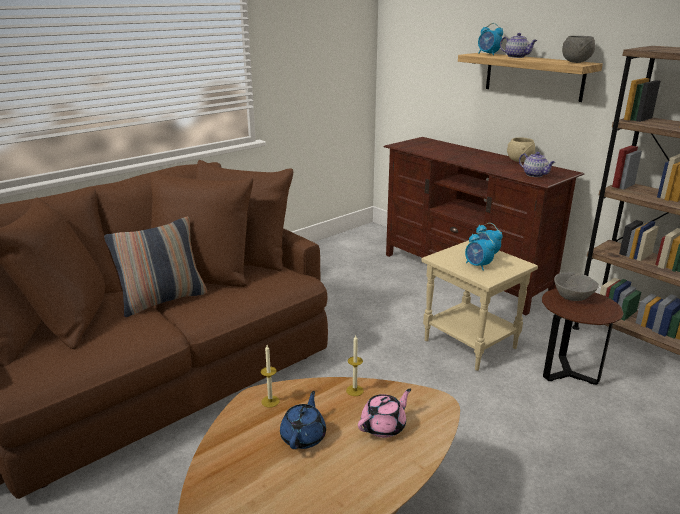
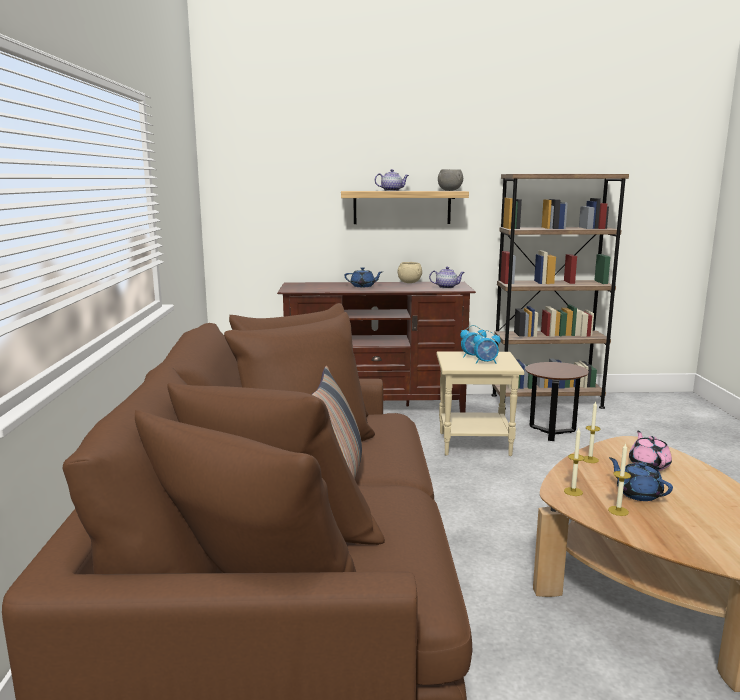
camera: 50 degrees left, 10 degrees down
alarm clock [478,23,503,55] -> none
grey bowl [554,272,599,301] -> none
none -> blue teapot [344,267,382,287]
none -> candle [608,443,631,516]

